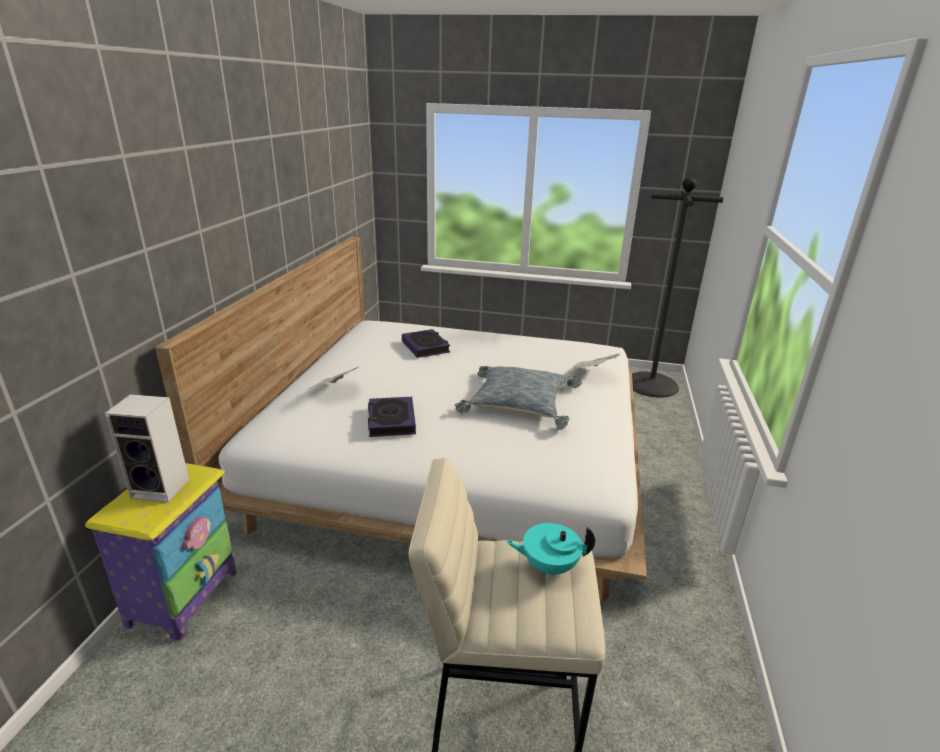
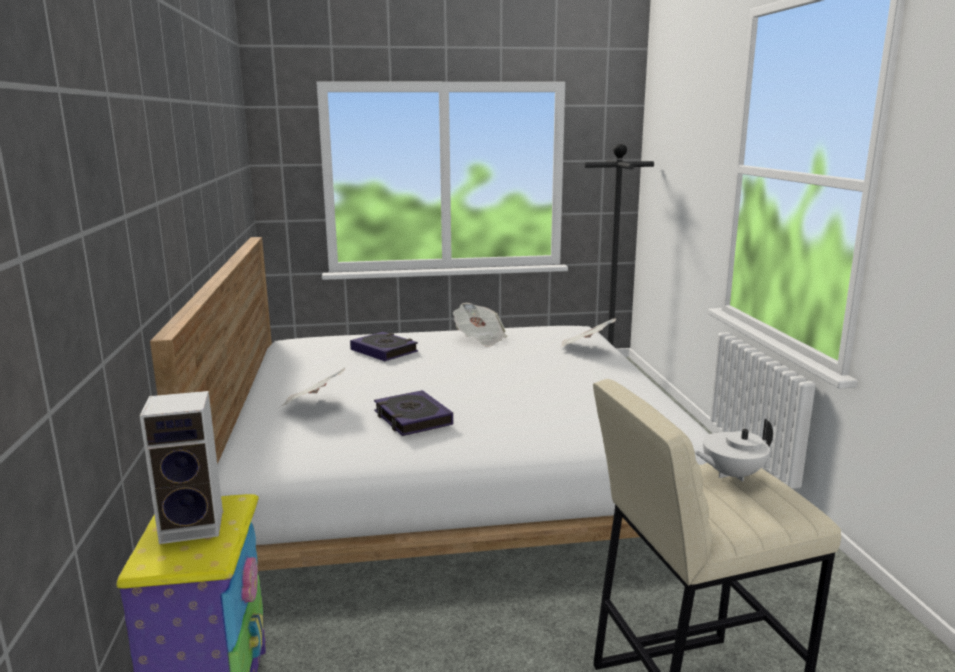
camera: 20 degrees left, 10 degrees down
pillow [455,366,582,430] -> none
turquoise teapot [506,523,595,577] -> white teapot [695,419,773,482]
none -> newspaper [453,303,508,347]

